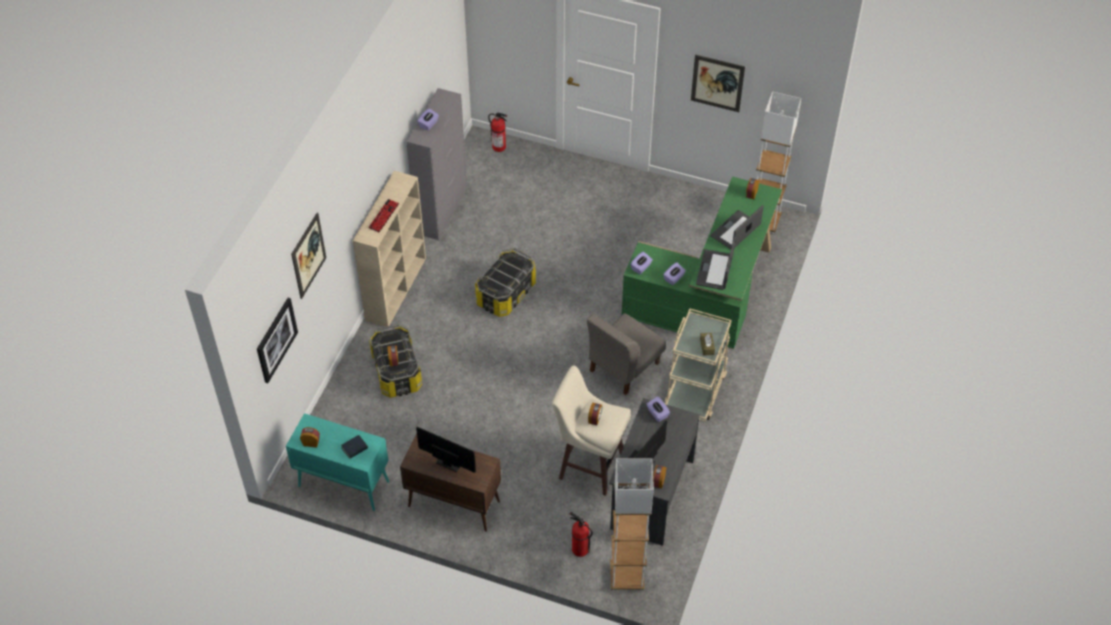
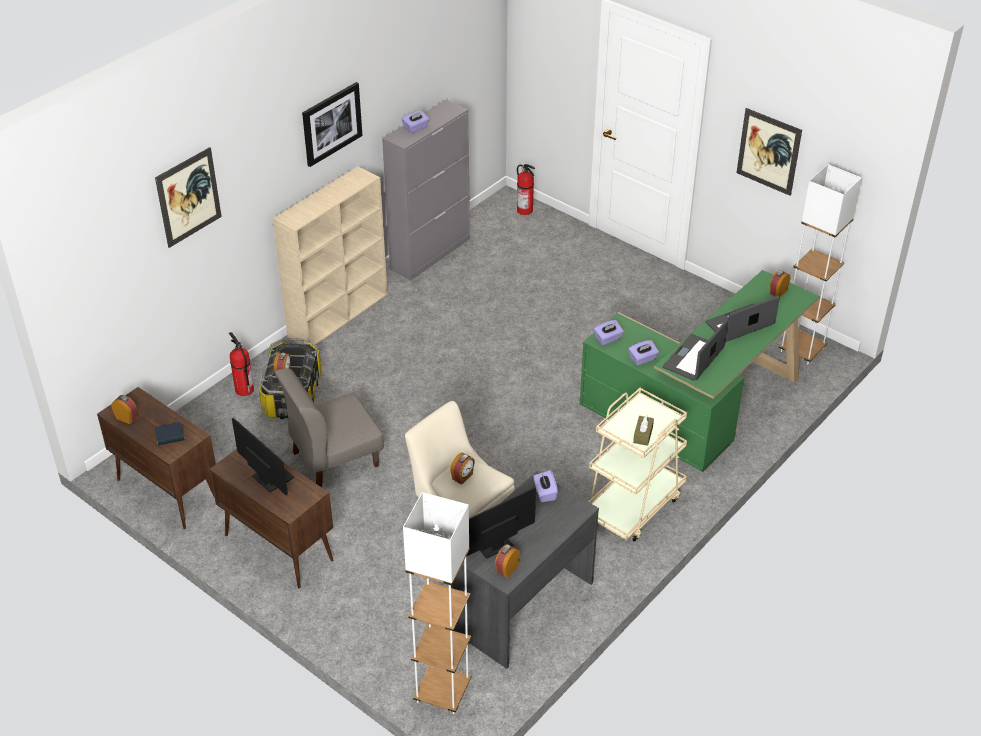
camera: 20 degrees right, 10 degrees down
picture [257,298,298,383] -> picture moved to [302,82,363,167]
turquoise cabinet [286,413,389,511] -> brown cabinet [97,387,216,529]
keyboard [368,199,399,232] -> none
storage box [475,248,536,317] -> none
fire extinguisher [570,512,593,557] -> fire extinguisher moved to [229,332,254,396]
grey chair [587,313,666,395] -> grey chair moved to [275,368,384,487]

